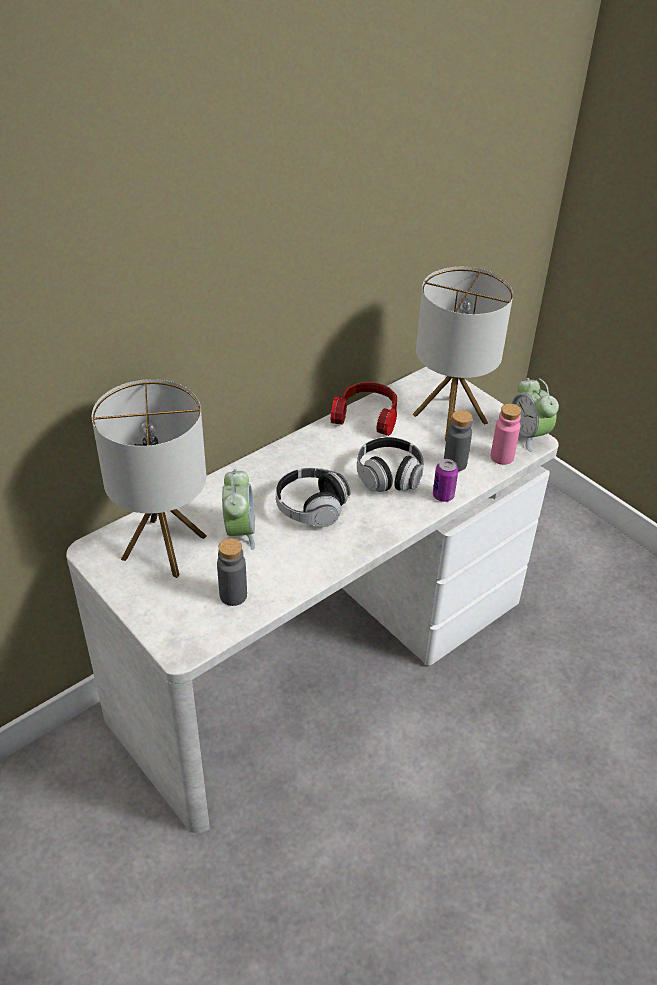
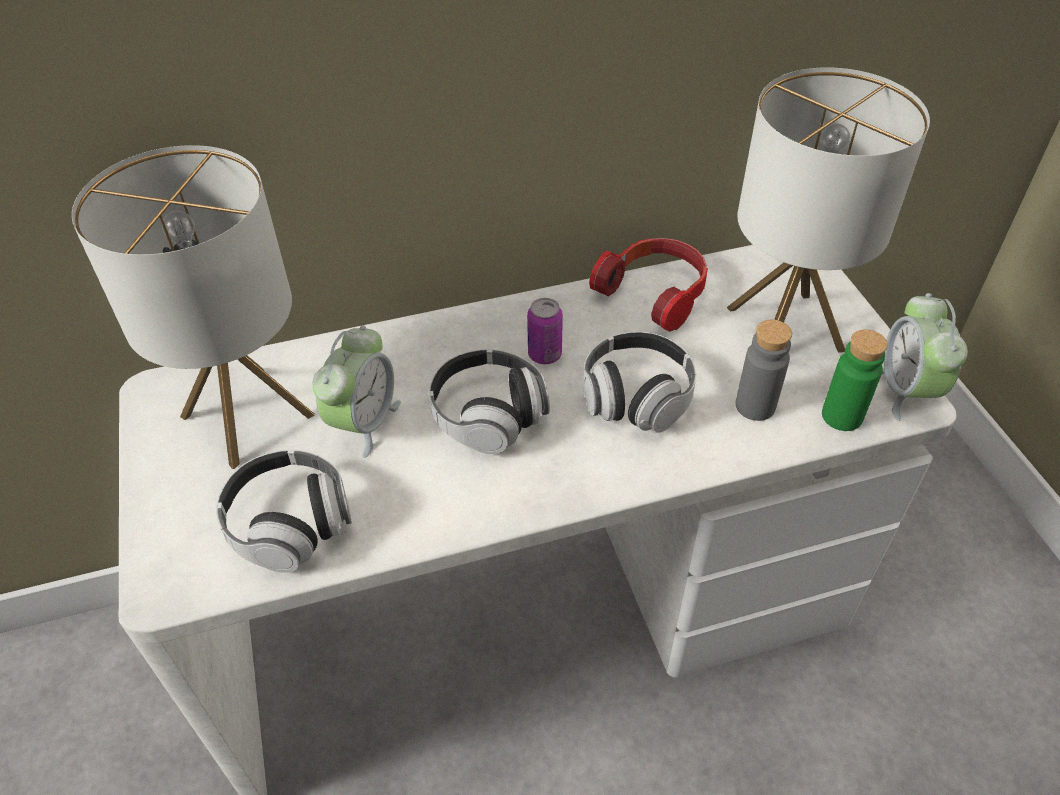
camera: 25 degrees right, 5 degrees up
grey bottle [217,538,247,606] -> headphones [216,450,352,573]
can [433,459,458,502] -> can moved to [527,298,563,364]
pink bottle [491,404,521,465] -> green bottle [822,329,888,431]

